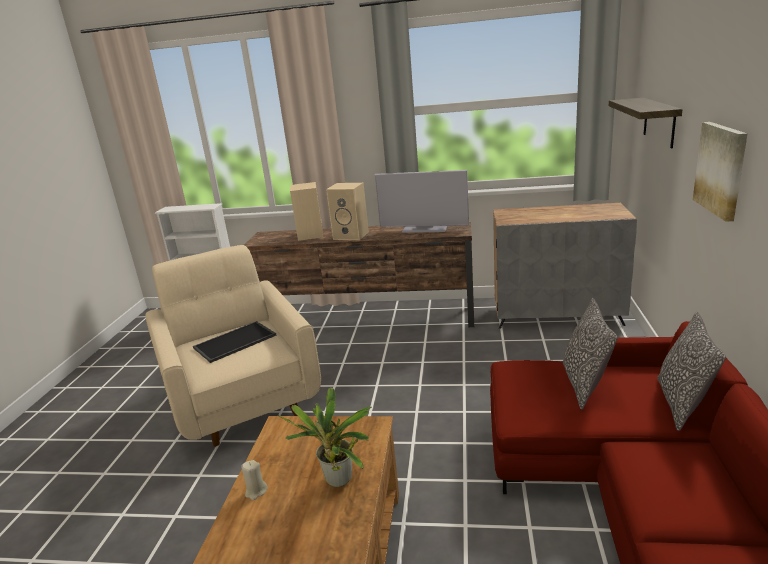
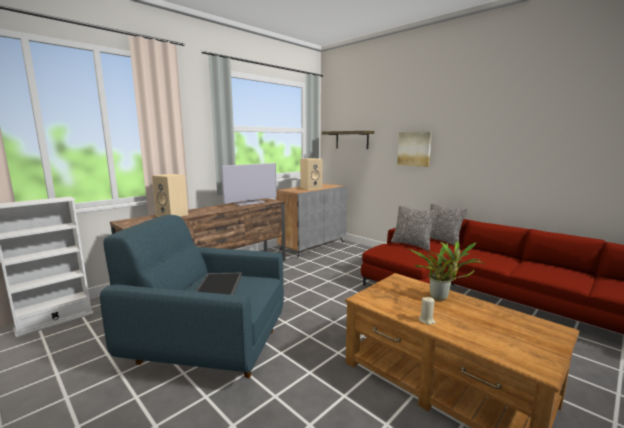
camera: 55 degrees left, 10 degrees down
beige armchair [145,245,321,447] -> blue armchair [100,215,284,378]
beige speaker [326,183,369,240] -> beige speaker moved to [300,158,322,190]

